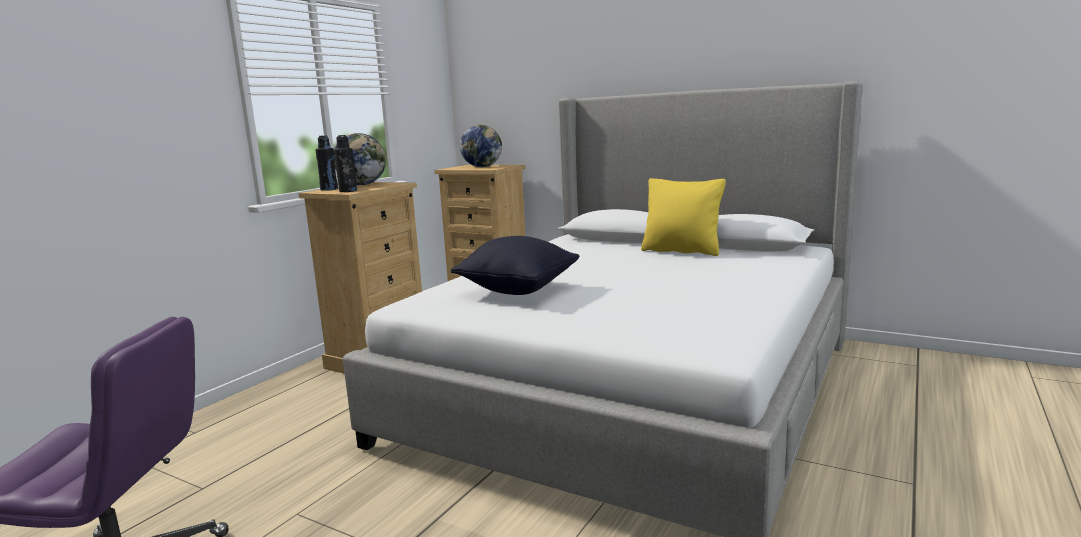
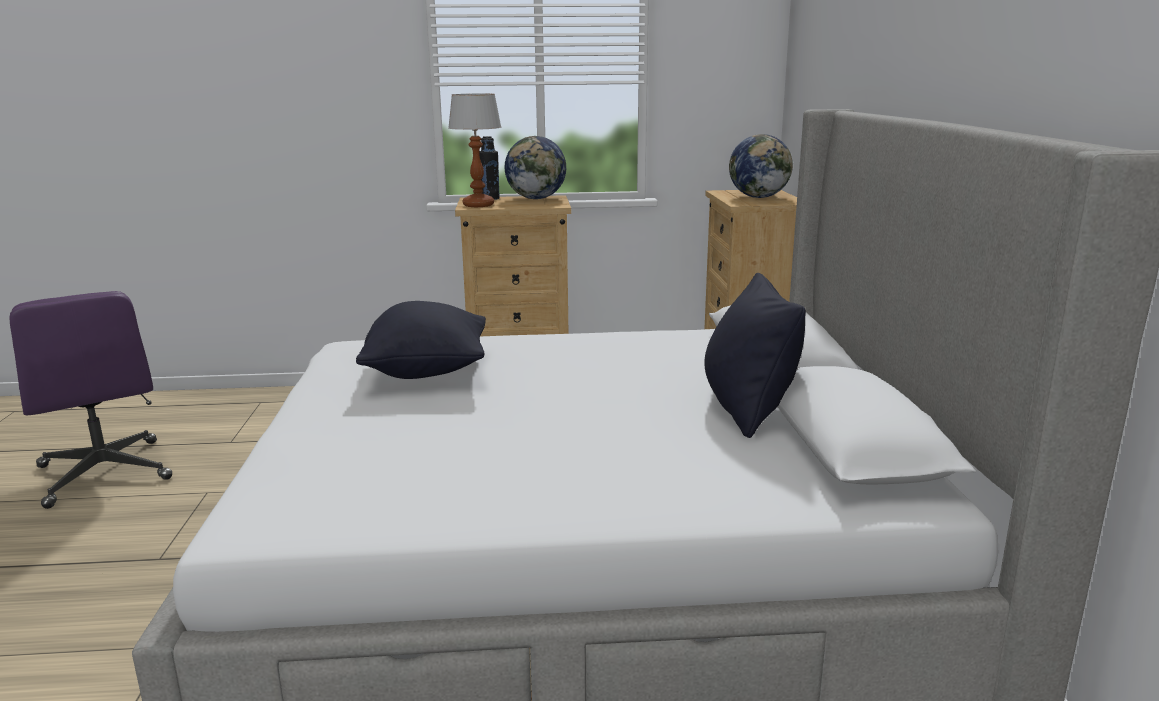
camera: 55 degrees right, 5 degrees up
black bottle [334,135,357,192] -> table lamp [448,93,501,207]
yellow pillow [641,178,726,256] -> black pillow [704,273,806,438]

